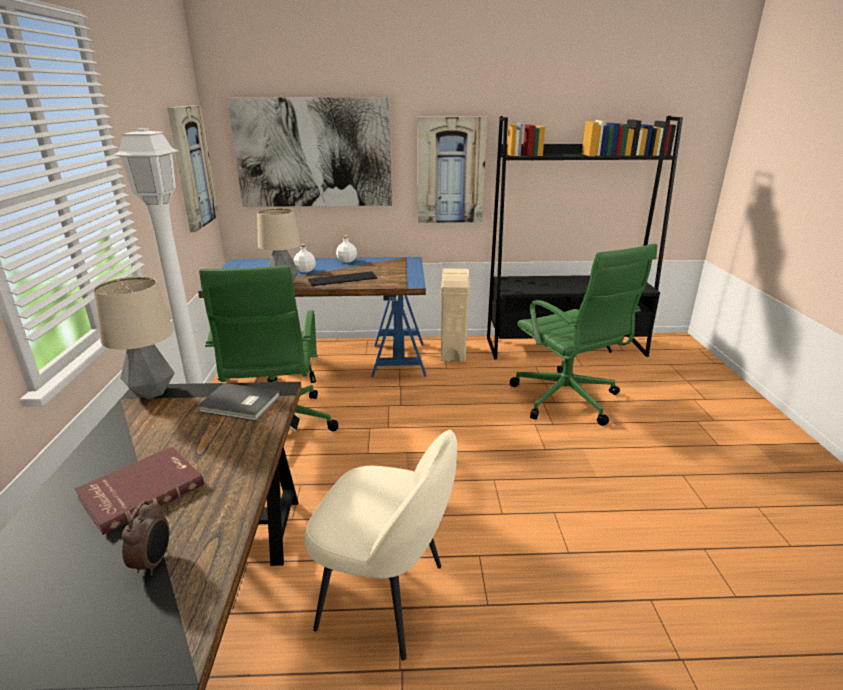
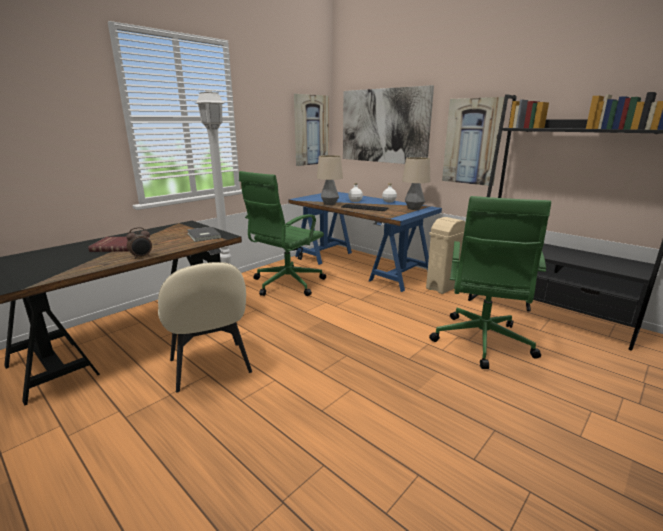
camera: 45 degrees right, 5 degrees down
table lamp [93,277,175,399] -> table lamp moved to [402,157,430,210]
alarm clock [122,499,169,576] -> alarm clock moved to [126,227,152,259]

